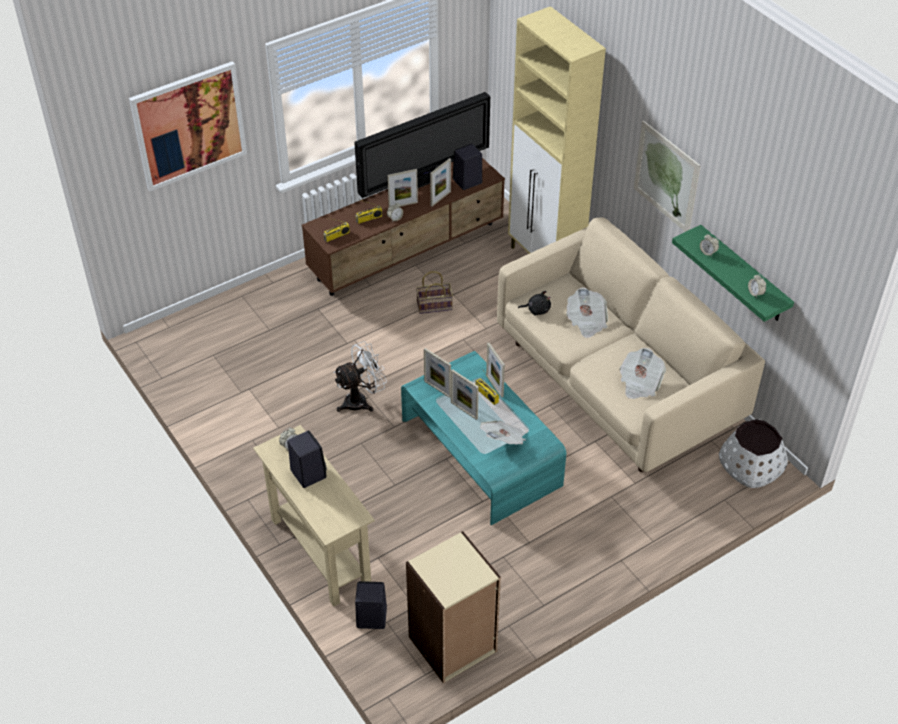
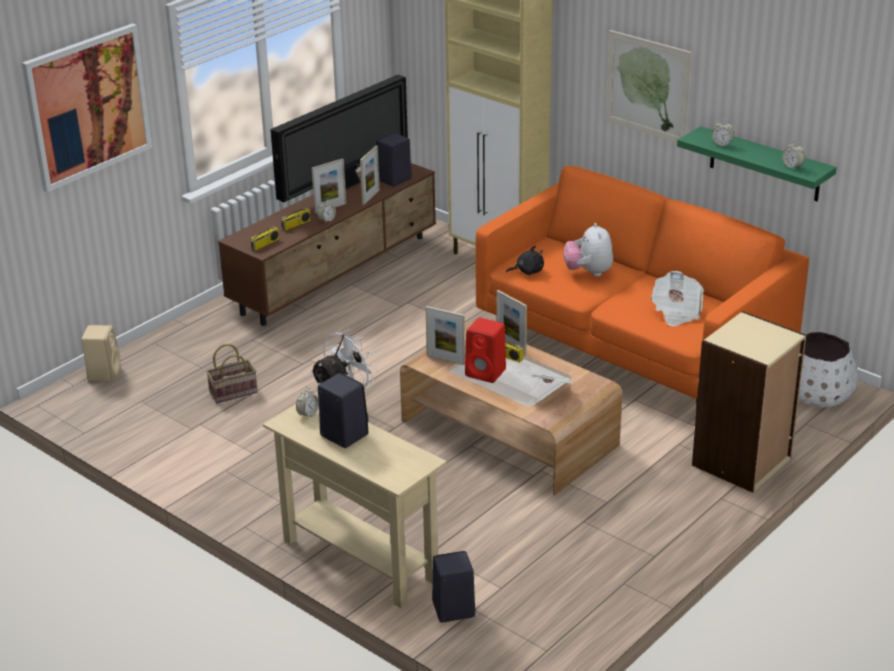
camera: 15 degrees left, 15 degrees down
turquoise coffee table [401,351,566,525] -> brown coffee table [400,322,622,495]
beige bookcase [406,531,501,683] -> beige bookcase moved to [692,311,806,493]
basket [416,271,453,314] -> basket moved to [206,344,258,403]
picture frame [451,369,479,420] -> red speaker [465,318,506,383]
beige sofa [497,218,765,472] -> orange sofa [475,166,809,408]
newspaper [566,287,608,338] -> plush toy [563,223,613,276]
none -> beige speaker [81,325,121,381]

